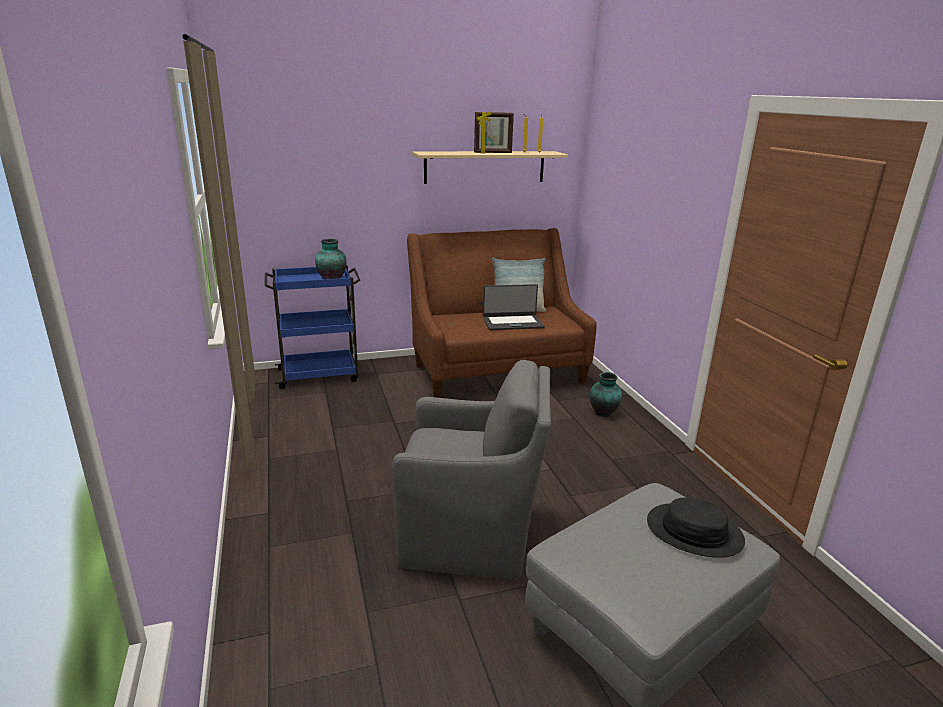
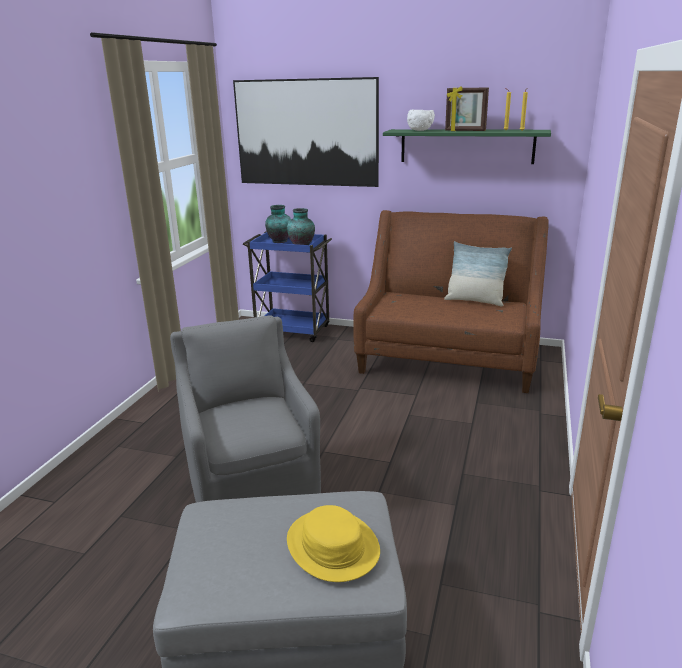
camera: 35 degrees right, 0 degrees up
grey armchair [392,360,551,579] -> grey armchair turned 150 degrees counterclockwise [170,315,321,503]
beige shelf [412,151,568,184] -> green shelf [383,129,551,164]
laptop [483,284,544,330] -> none
vase [590,372,622,417] -> vase moved to [265,205,291,243]
black hat [647,498,745,558] -> yellow hat [287,505,380,582]
none -> picture [233,77,379,187]
none -> white bowl [407,110,435,131]

